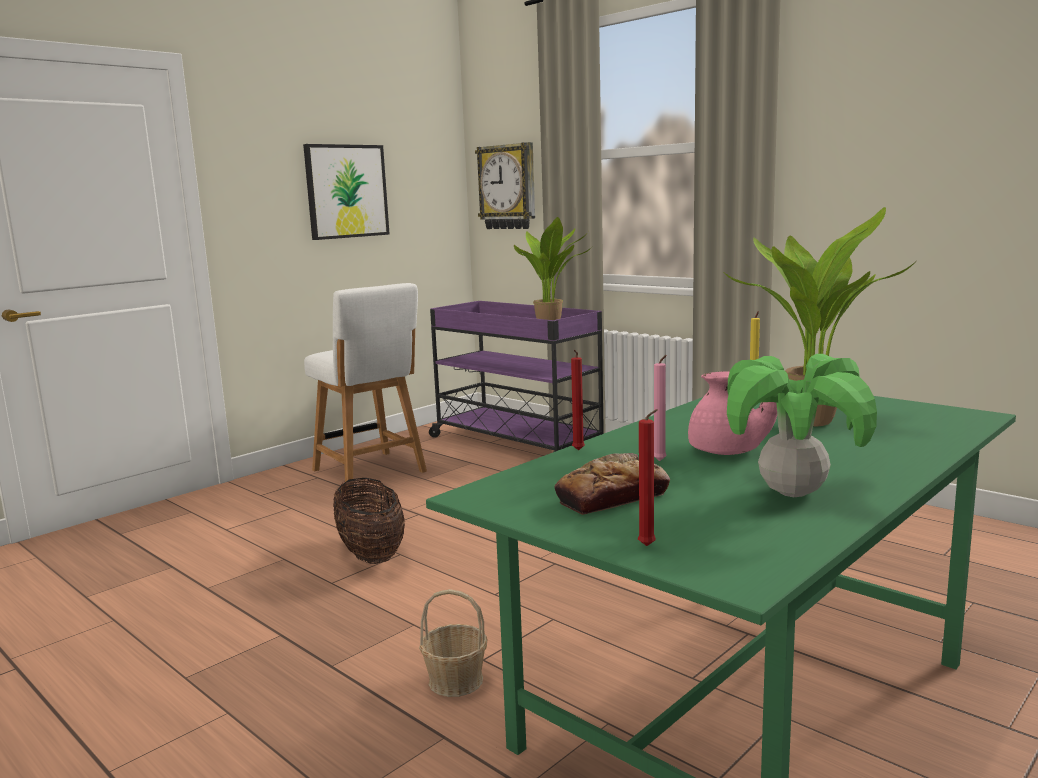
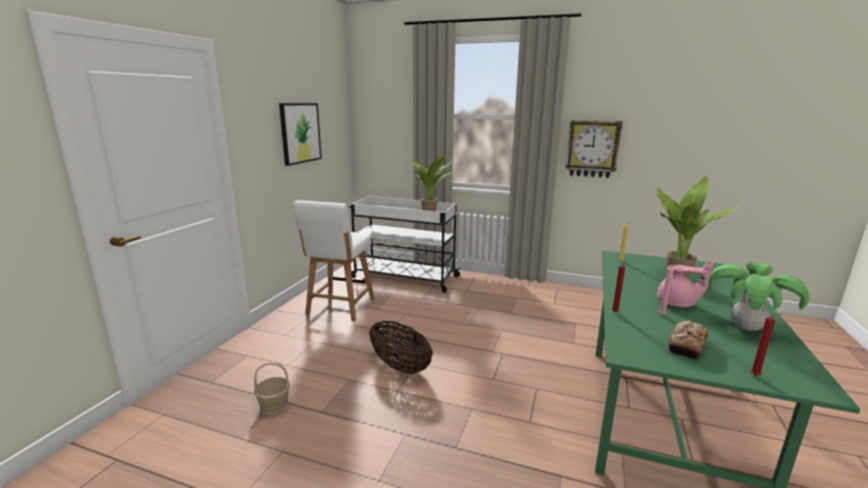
camera: 25 degrees left, 5 degrees up
white chair [304,283,427,488] -> white chair turned 75 degrees clockwise [293,200,375,322]
basket [419,589,487,697] -> basket moved to [254,362,290,415]
purple cart [429,301,604,452] -> white cart [348,196,461,293]
wall clock [475,142,535,229] -> wall clock moved to [566,120,623,178]

